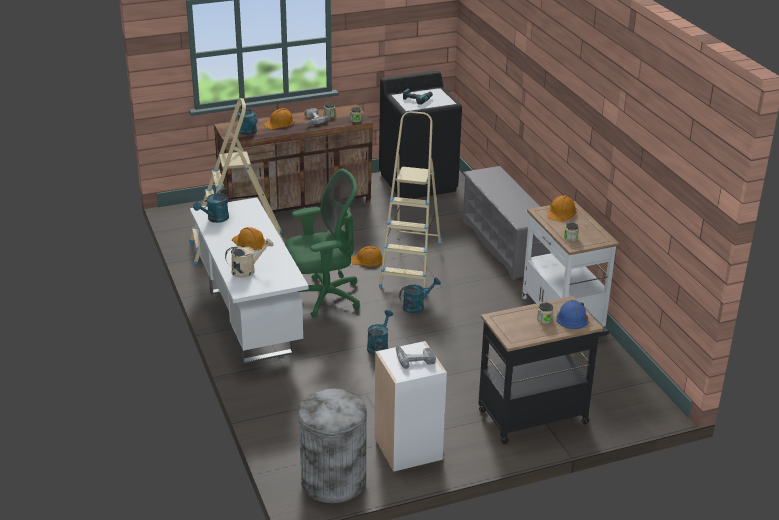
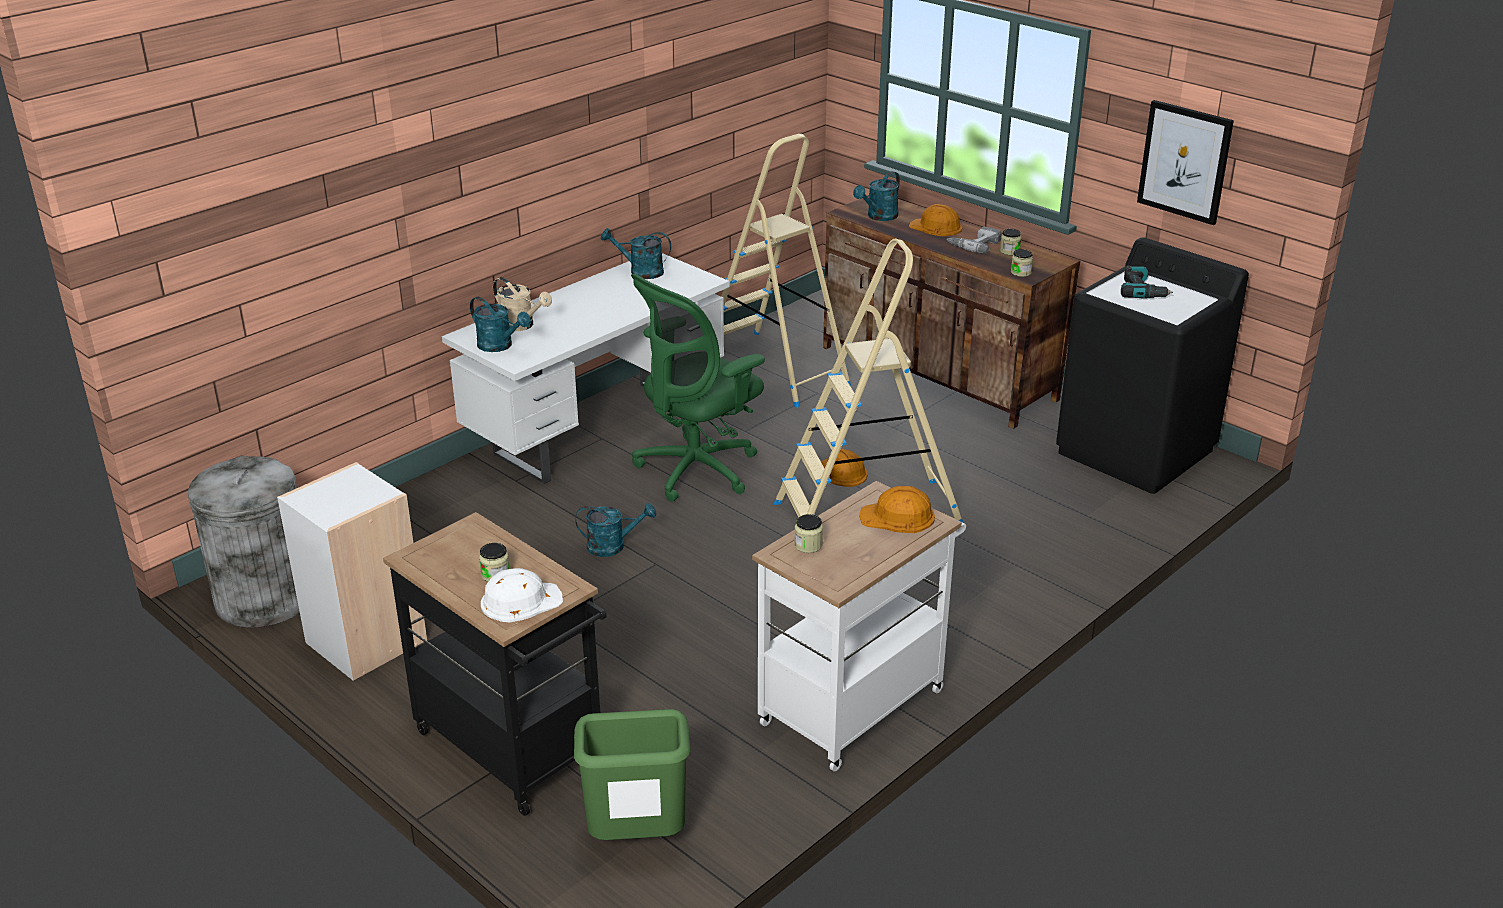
camera: 65 degrees right, 0 degrees up
orange hard hat [232,227,266,250] -> none
green office chair [285,169,360,318] -> green office chair turned 90 degrees clockwise [631,274,765,502]
power drill [396,345,436,369] -> none
turquoise watering can [399,277,441,313] -> turquoise watering can moved to [470,297,531,352]
grey shoe rack [463,166,551,280] -> none
blue hard hat [556,300,588,329] -> white hard hat [481,568,563,622]
none -> green trash can [574,709,691,840]
none -> picture [1137,100,1234,225]

